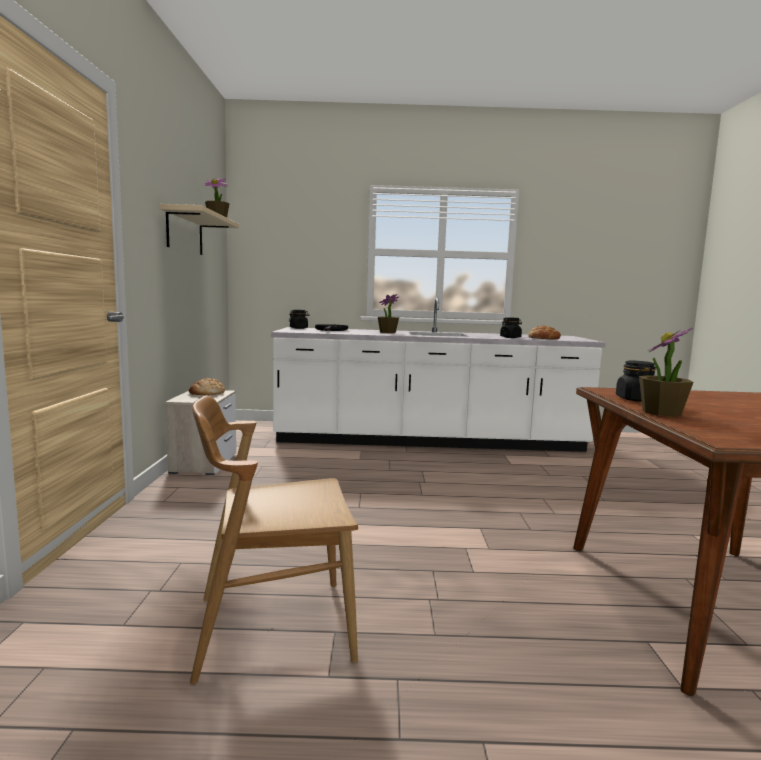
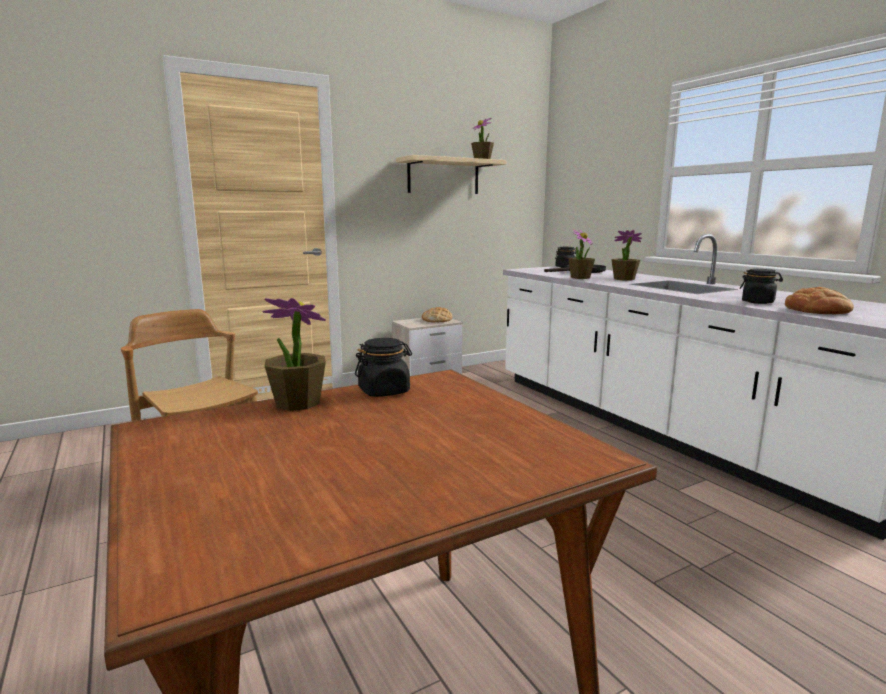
camera: 60 degrees right, 5 degrees up
none -> potted plant [568,229,595,279]

